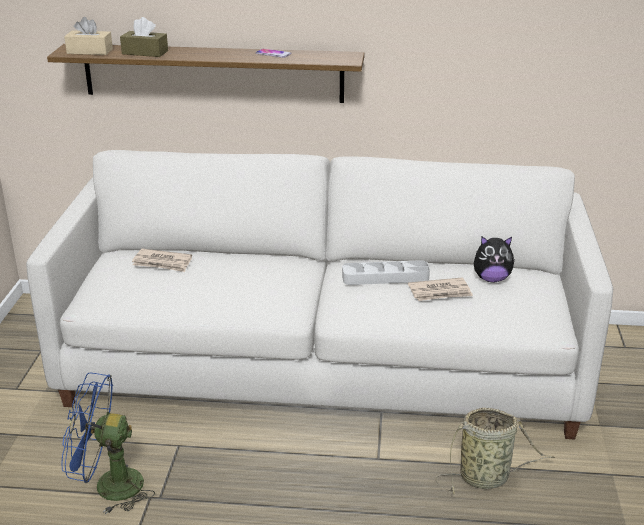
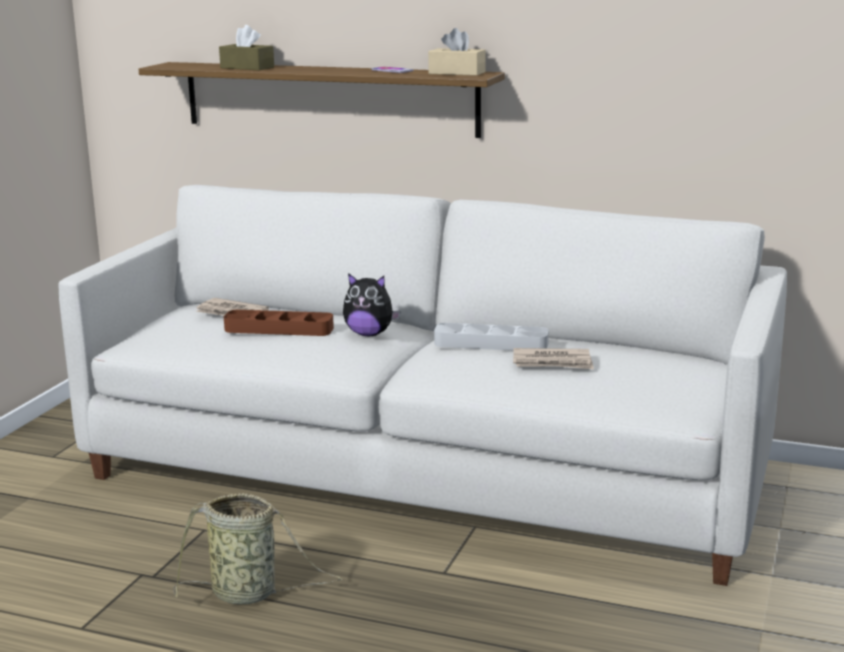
camera: 15 degrees right, 10 degrees down
blue fan [61,373,155,514] -> none
beige tissue box [64,17,113,55] -> beige tissue box moved to [428,28,486,76]
basket [435,407,555,494] -> basket moved to [173,493,343,604]
plush toy [474,237,515,283] -> plush toy moved to [343,273,400,336]
none -> brown tray [224,310,334,336]

